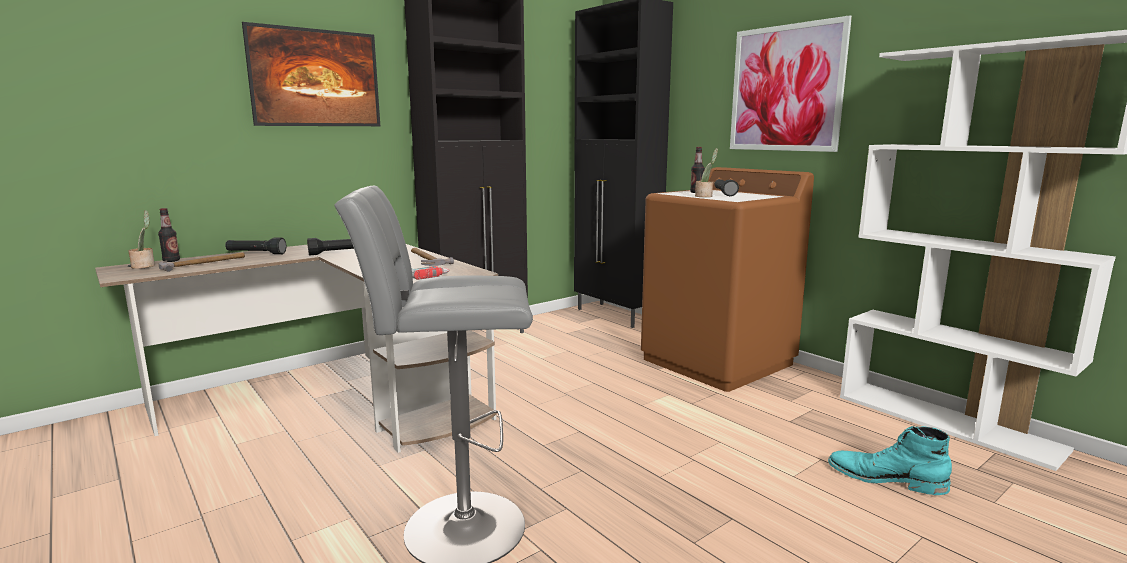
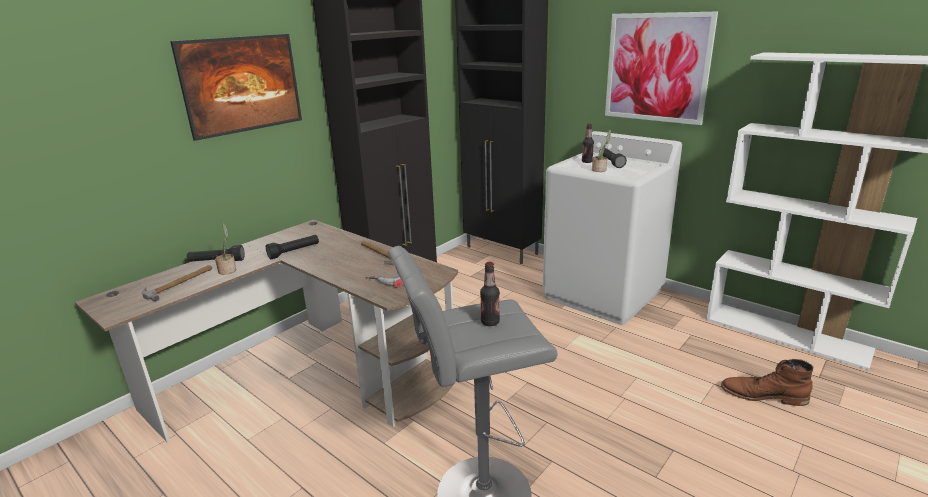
camera: 10 degrees left, 10 degrees up
potted plant [128,210,155,269] -> potted plant moved to [215,223,236,275]
bottle [158,208,180,262] -> bottle moved to [480,262,500,326]
brown washing machine [641,167,814,392] -> white washing machine [543,131,682,325]
turquoise boot [828,426,952,495] -> brown boot [721,359,814,406]

